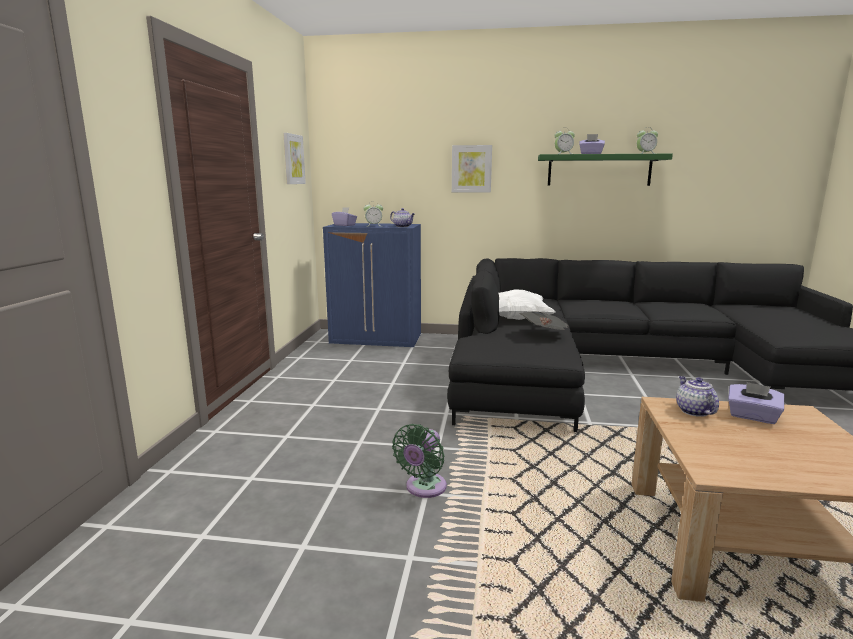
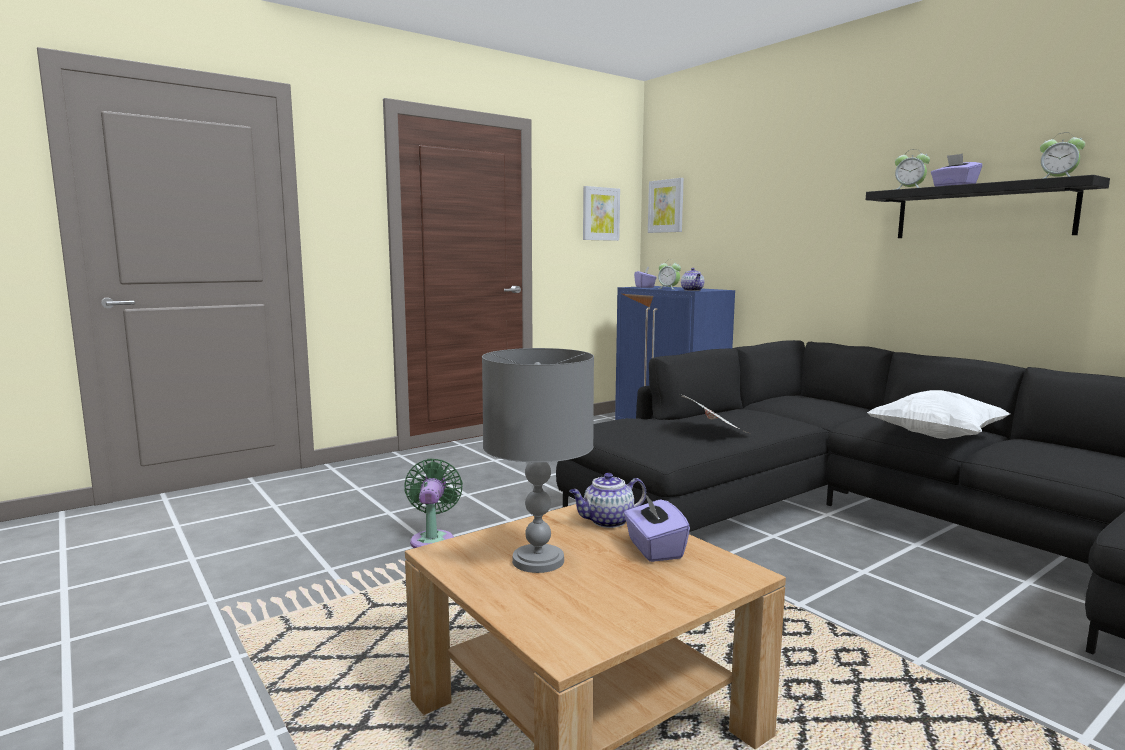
camera: 45 degrees right, 5 degrees down
green fan [392,424,447,498] -> green fan turned 105 degrees clockwise [404,458,463,548]
picture [452,145,492,193] -> picture moved to [648,178,684,233]
white pillow [499,289,555,320] -> white pillow moved to [867,390,1010,439]
green shelf [538,154,673,186] -> black shelf [866,175,1110,238]
teapot [676,376,719,417] -> teapot turned 150 degrees counterclockwise [569,473,646,528]
none -> grey table lamp [482,348,594,573]

